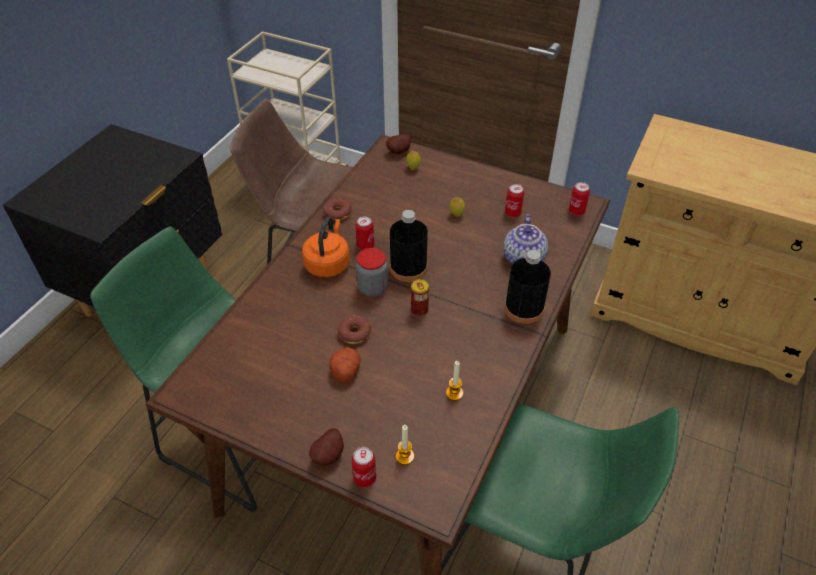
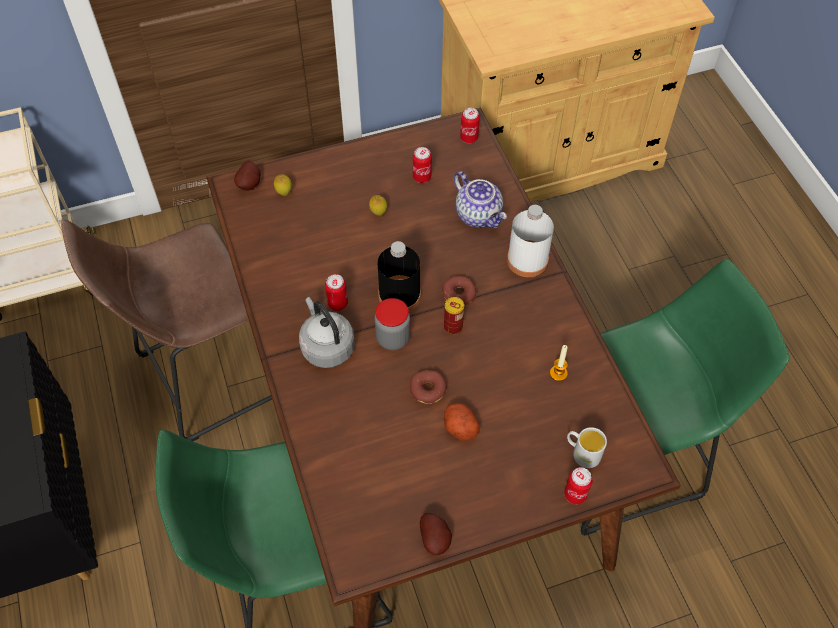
camera: 45 degrees left, 10 degrees up
orange kettle [302,217,350,277] -> grey kettle [299,297,355,368]
potato [309,428,344,466] -> potato moved to [420,513,452,555]
donut [323,198,352,220] -> donut moved to [442,276,476,305]
candle [396,425,414,465] -> white mug [567,427,607,468]
black bottle [504,250,551,324] -> white bottle [507,205,554,277]

